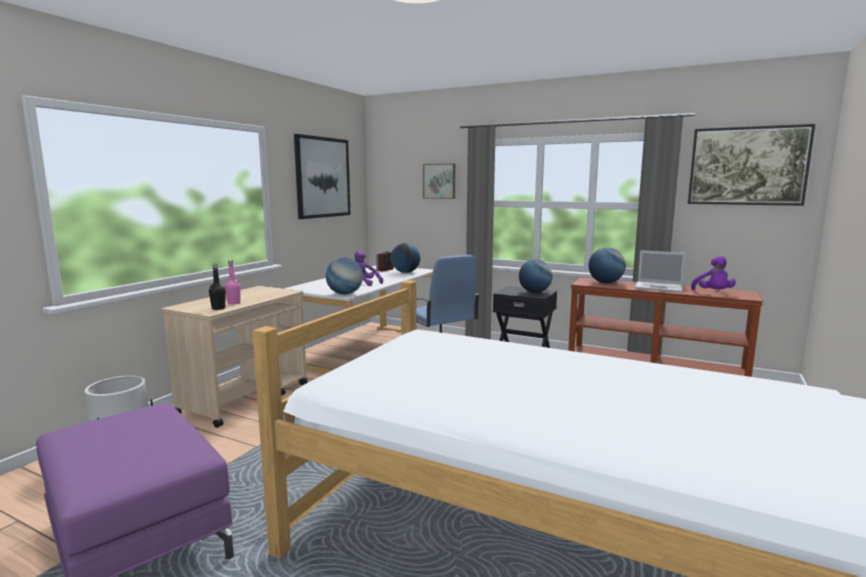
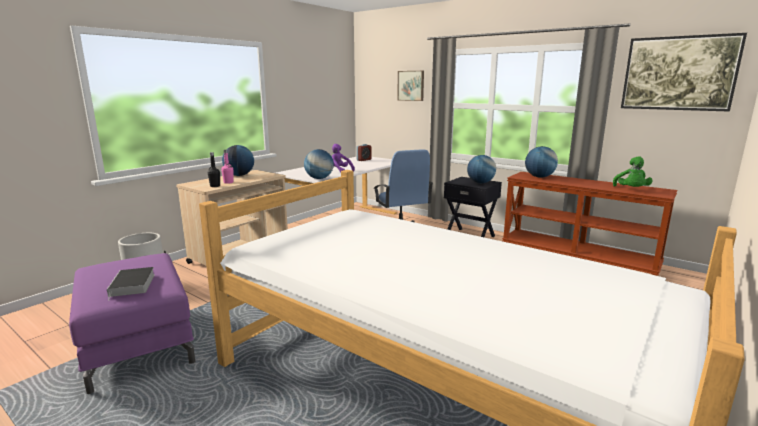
camera: 10 degrees right, 5 degrees up
picture [294,134,351,219] -> none
globe [391,243,420,273] -> globe moved to [222,145,254,176]
laptop [635,250,686,293] -> none
purple plush toy [691,256,736,290] -> green plush toy [613,156,653,187]
none -> book [107,267,155,301]

